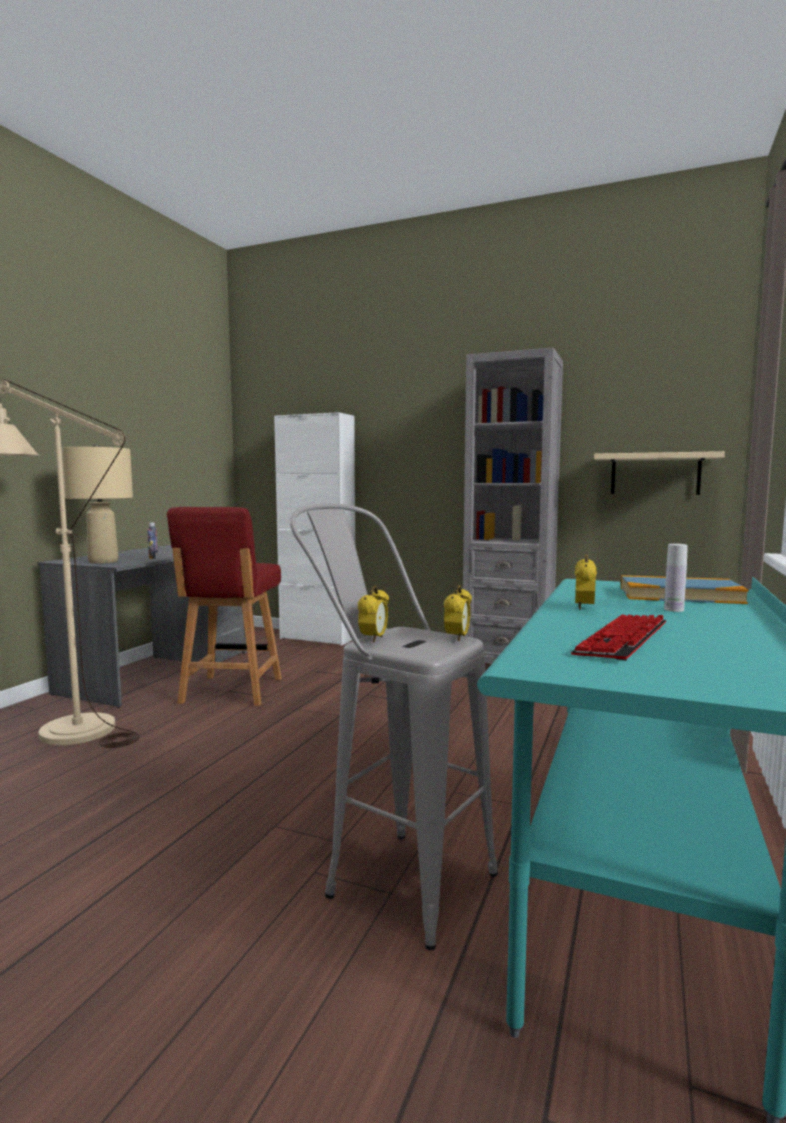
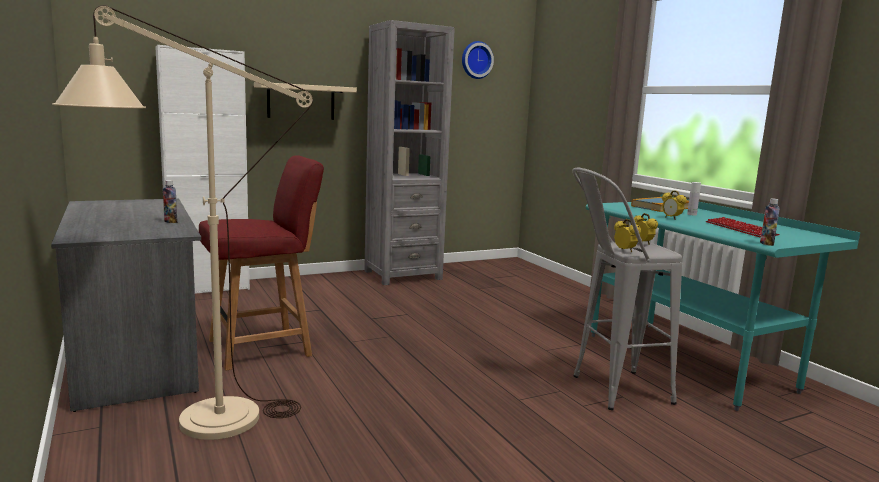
camera: 50 degrees left, 5 degrees up
beige table lamp [61,443,133,564] -> none
red chair [167,507,282,706] -> red chair turned 75 degrees counterclockwise [199,155,324,371]
beige shelf [594,451,725,495] -> beige shelf moved to [254,82,357,120]
none -> wall clock [462,41,494,79]
none -> bottle [760,198,780,246]

